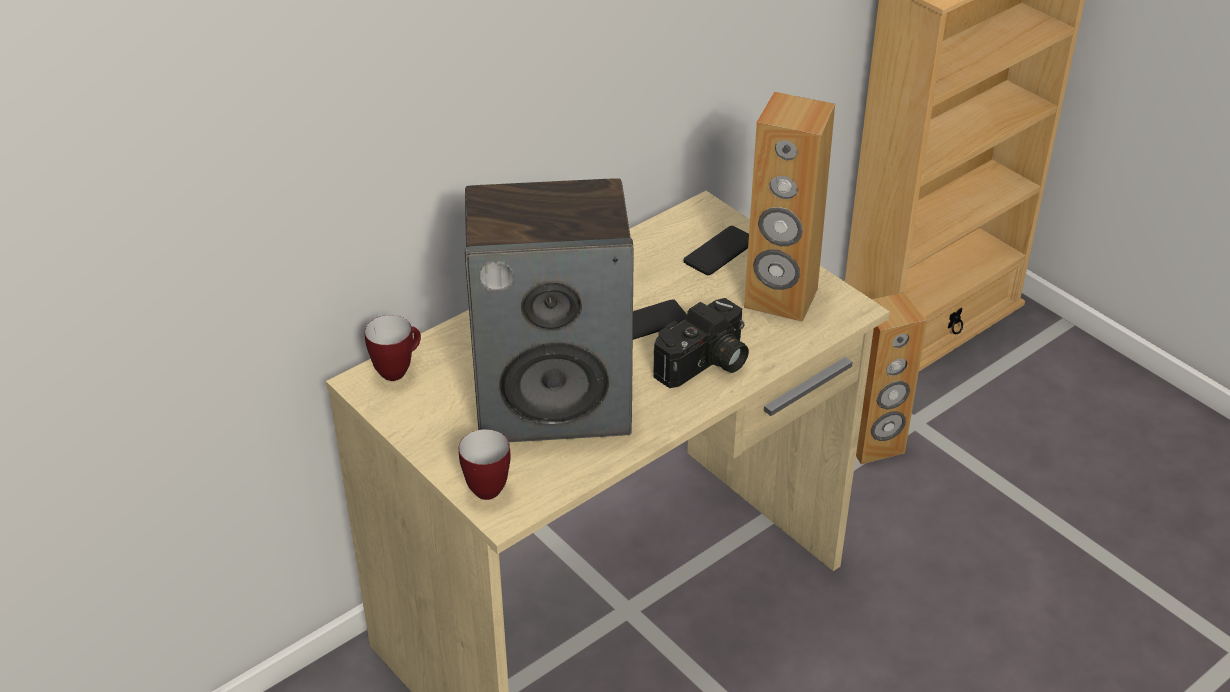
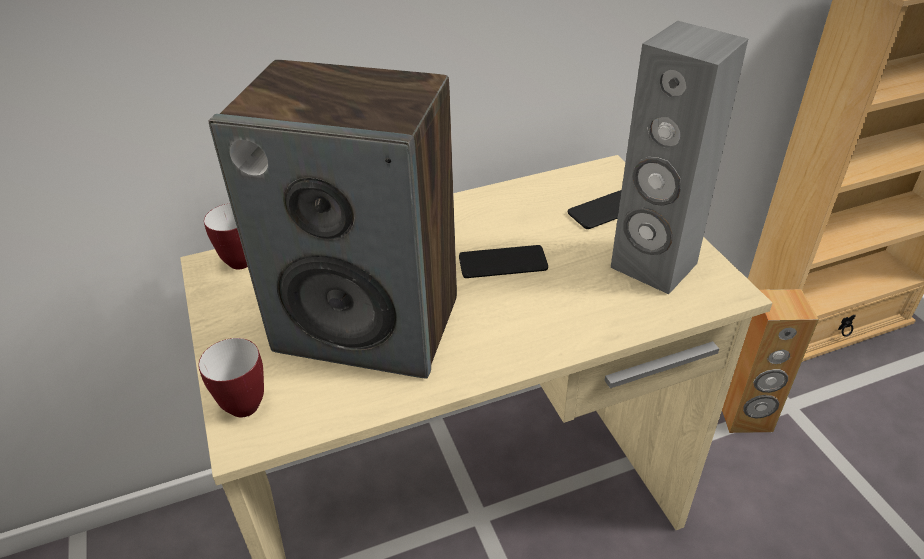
camera: 20 degrees right, 0 degrees up
camera [653,298,749,388] -> none
brown speaker [744,92,835,322] -> grey speaker [611,21,748,294]

